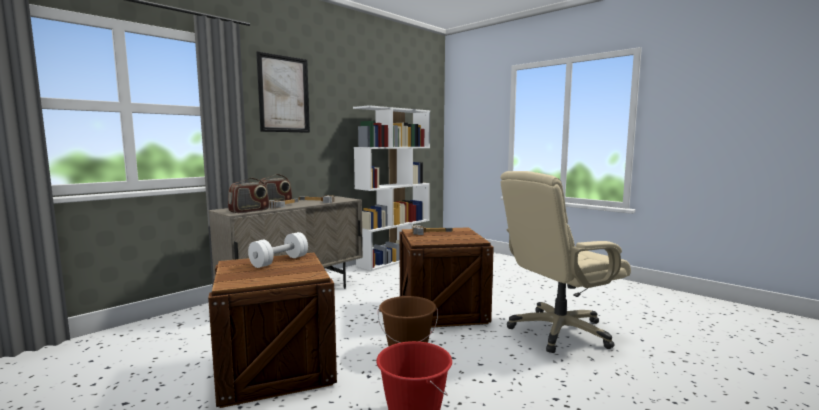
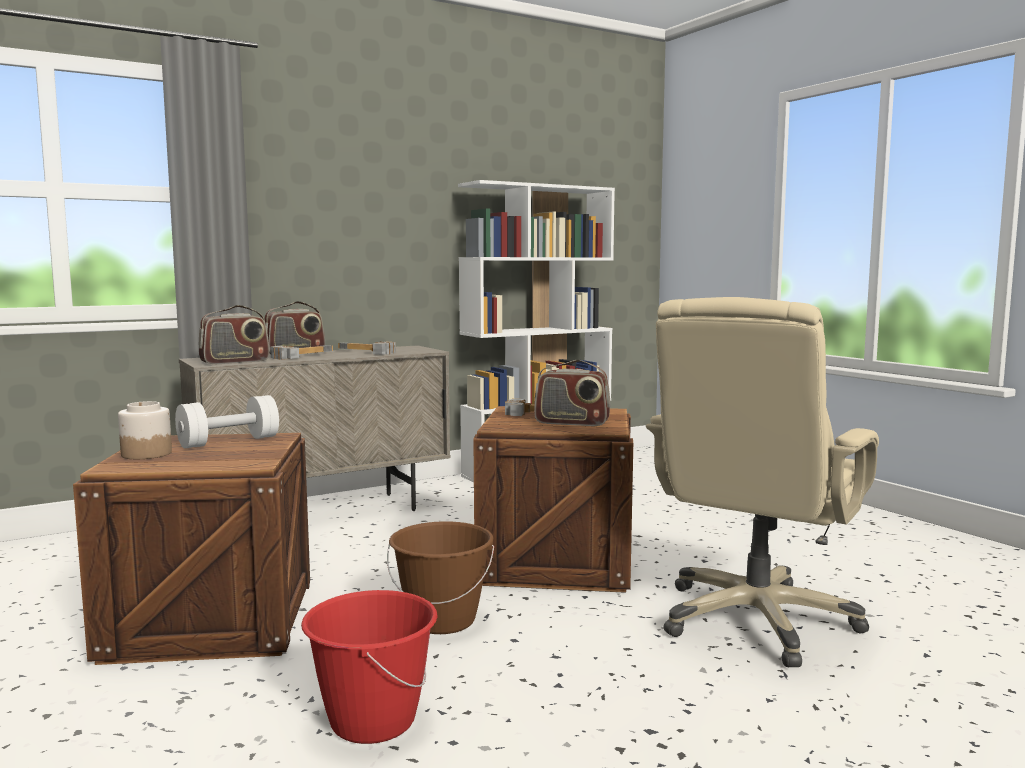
camera: 15 degrees right, 0 degrees up
picture [256,51,310,133] -> none
beige office chair [500,171,631,353] -> beige office chair turned 45 degrees counterclockwise [646,297,879,667]
none -> jar [118,401,172,459]
none -> radio [534,360,611,426]

